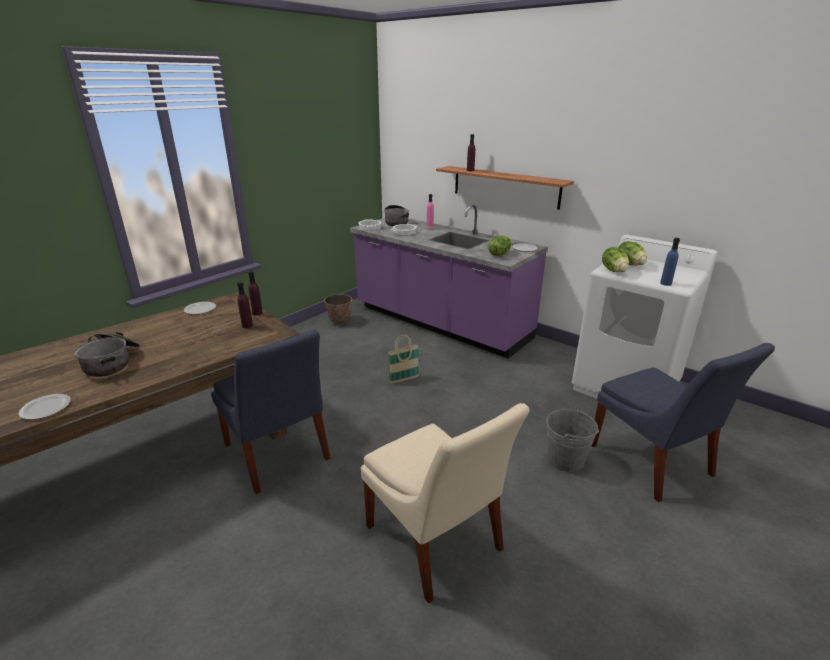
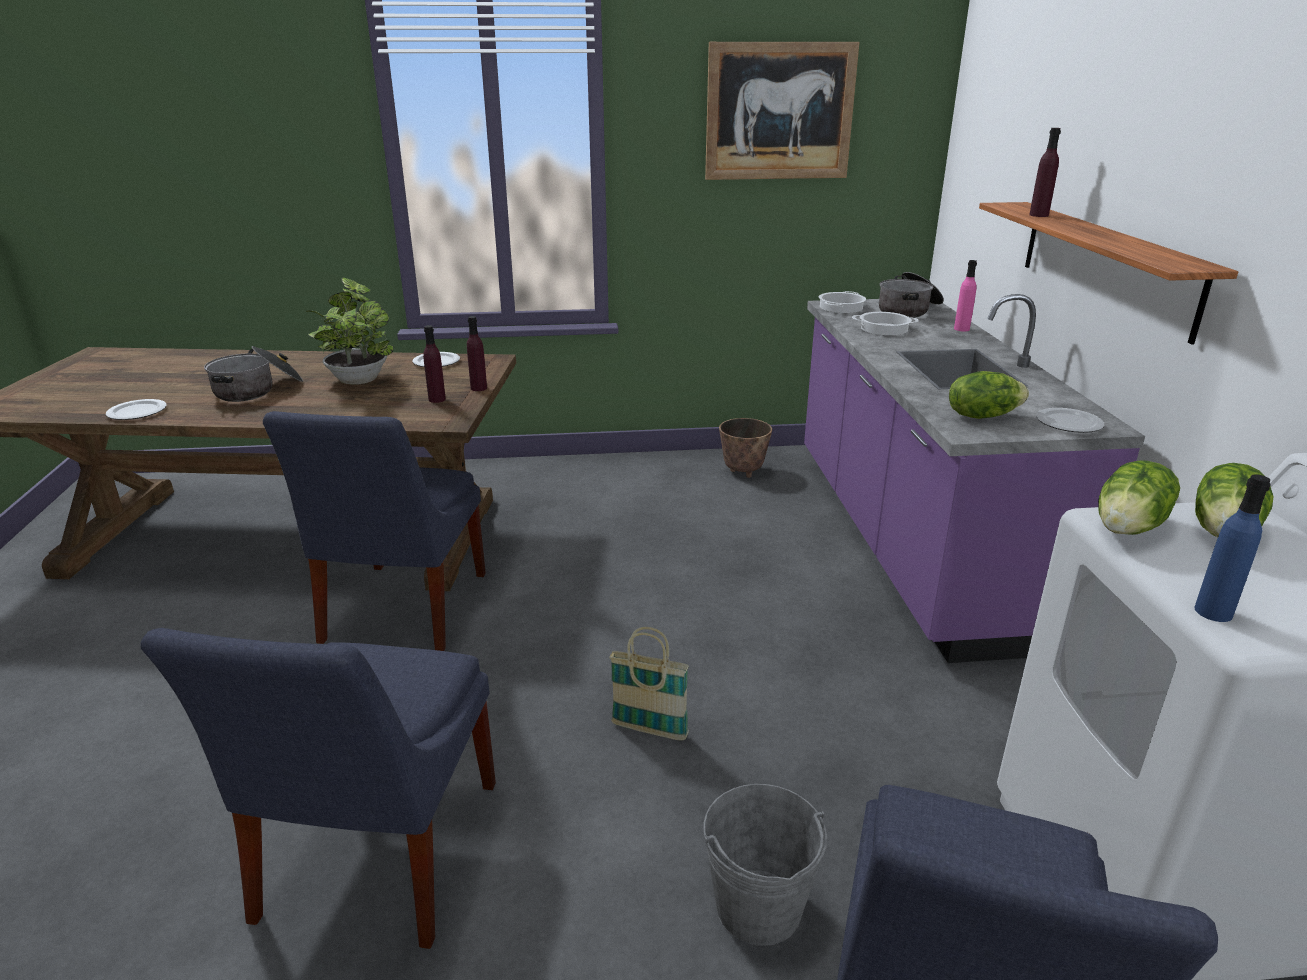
camera: 45 degrees right, 0 degrees up
beige chair [361,403,530,603] -> blue chair [140,628,496,949]
basket [388,335,419,383] -> basket moved to [609,627,689,741]
none -> potted plant [306,277,394,385]
none -> picture [705,42,860,180]

